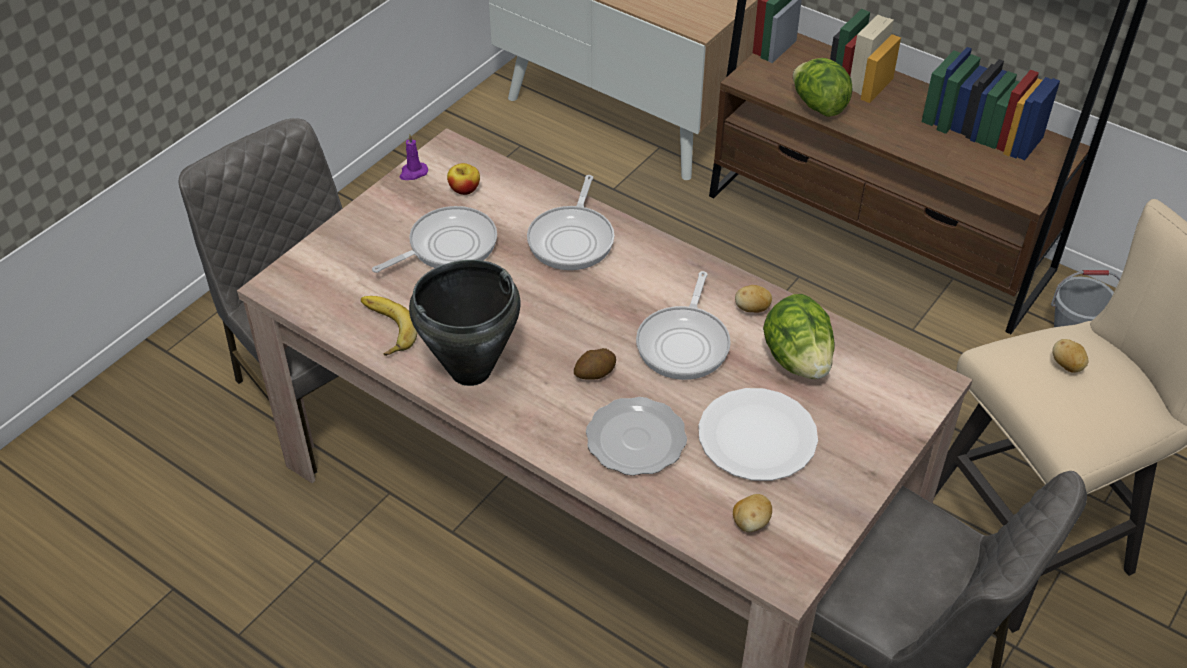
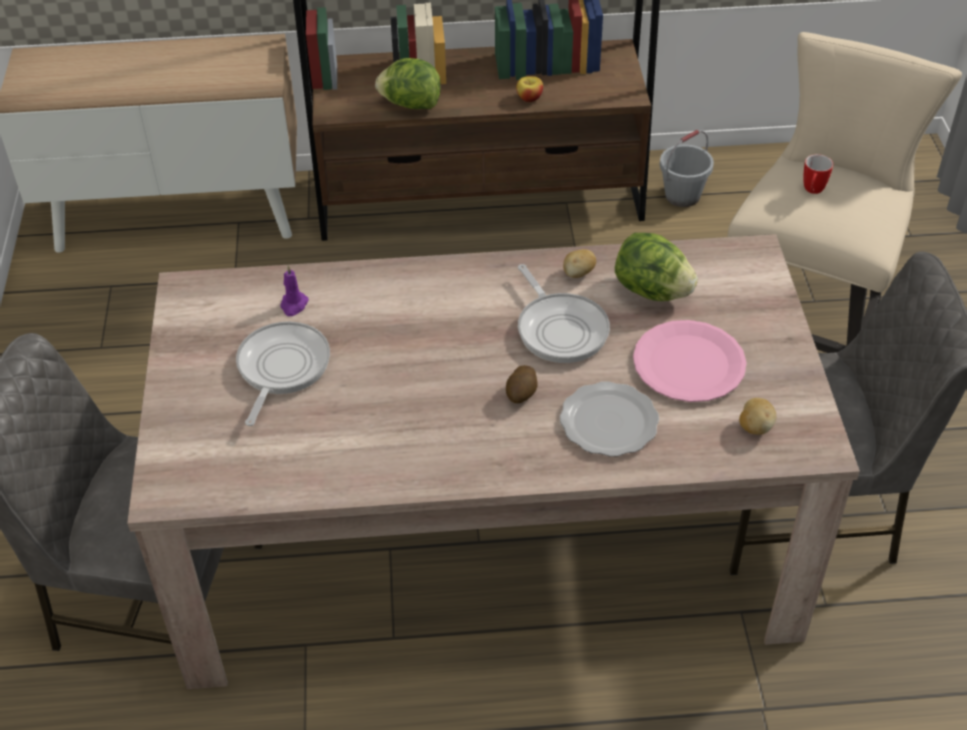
camera: 40 degrees left, 0 degrees up
banana [361,296,417,356] -> none
purple candle [399,133,428,180] -> purple candle moved to [280,265,309,316]
black cooking pot [409,260,521,386] -> none
apple [447,163,480,195] -> apple moved to [516,76,543,102]
frying pan [527,175,614,270] -> none
white plate [698,388,818,481] -> pink plate [633,320,747,402]
potato [1052,339,1088,373] -> mug [803,154,833,194]

